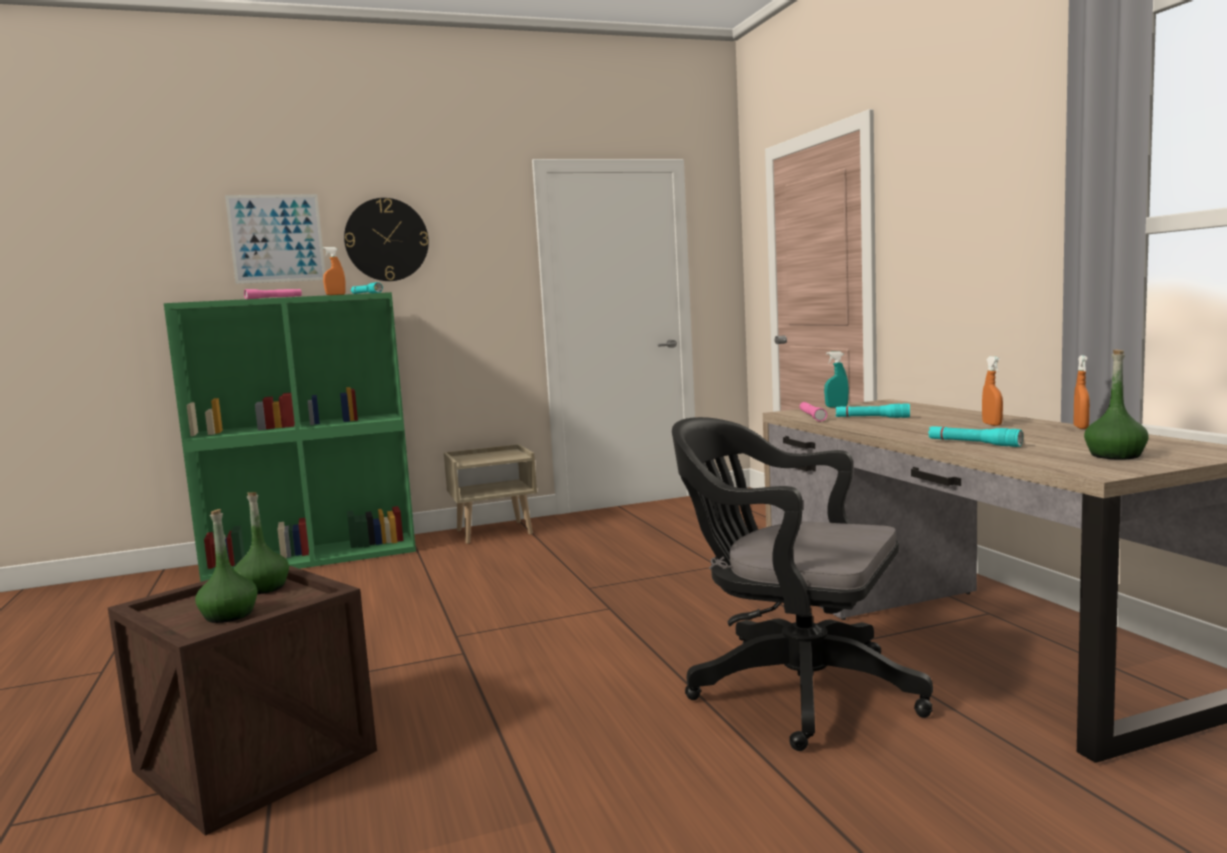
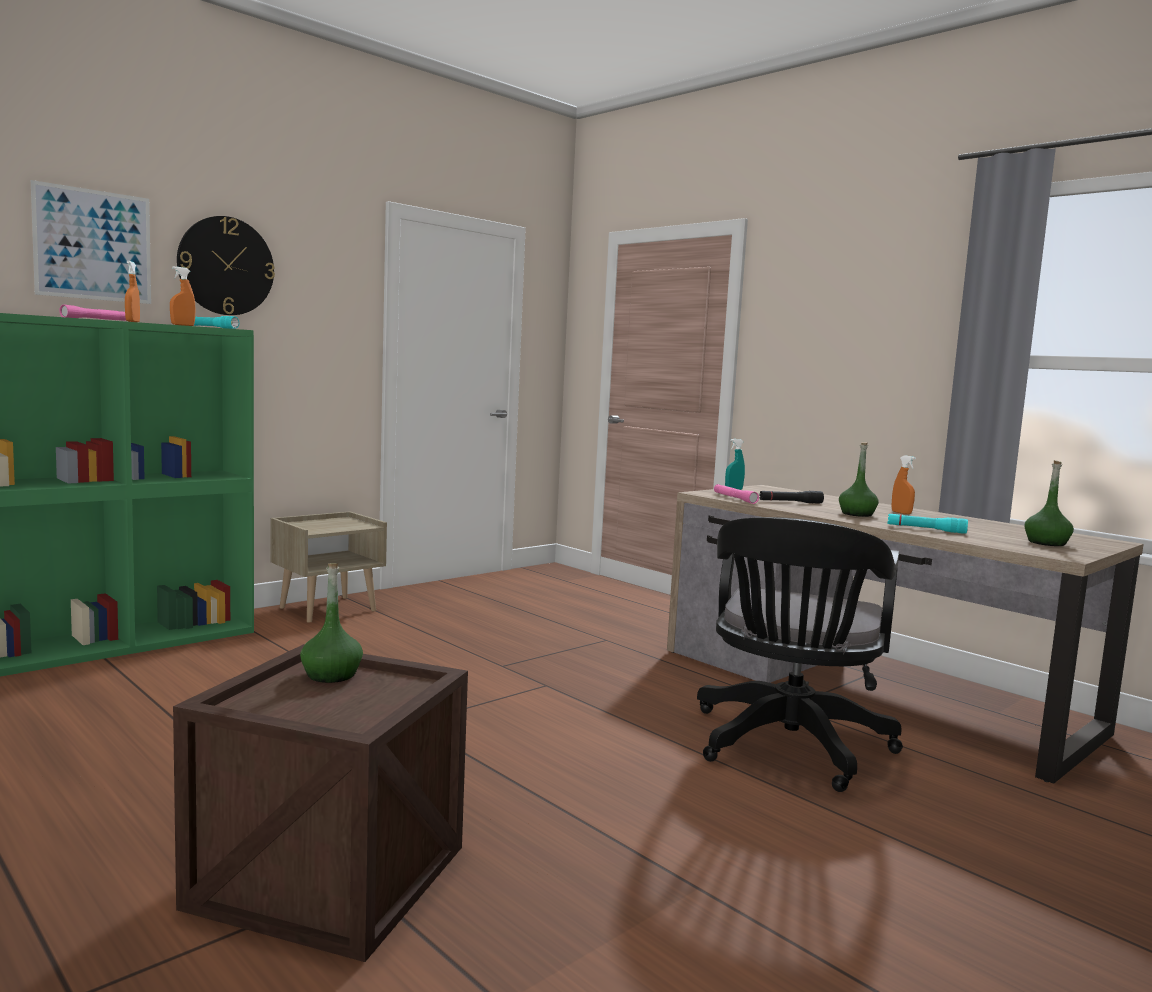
camera: 25 degrees left, 0 degrees up
green bottle [195,509,258,623] -> green bottle moved to [839,442,879,517]
black office chair [672,417,933,751] -> black office chair turned 75 degrees counterclockwise [697,517,903,792]
turquoise flashlight [836,403,910,418] -> black flashlight [759,491,824,504]
orange spray bottle [1074,355,1090,429] -> orange spray bottle moved to [125,261,140,322]

